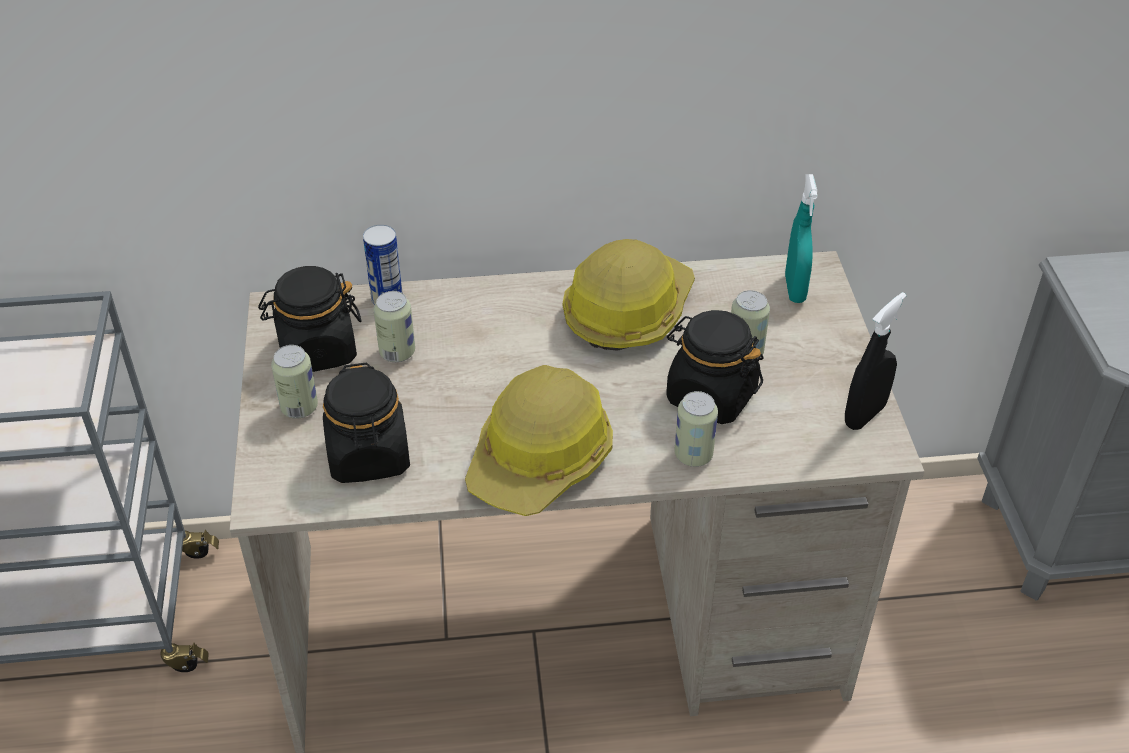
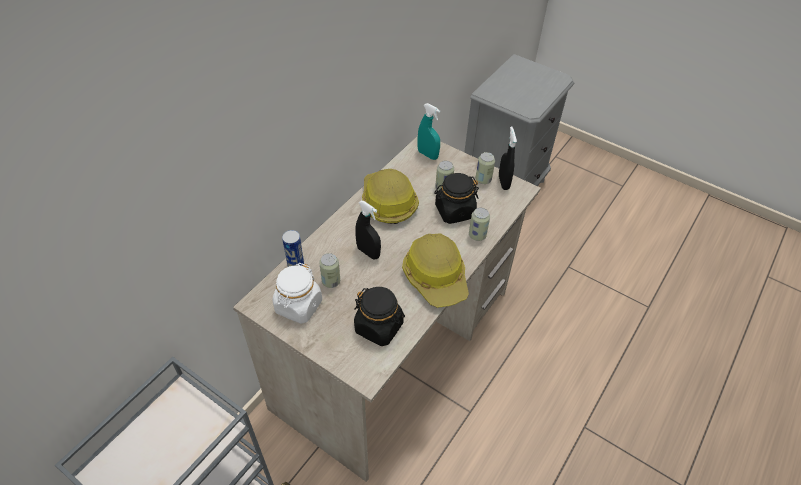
camera: 50 degrees left, 5 degrees up
black jar [258,266,362,372] -> white jar [272,263,322,324]
can [271,345,318,419] -> can moved to [476,152,495,184]
none -> black spray bottle [355,200,381,260]

